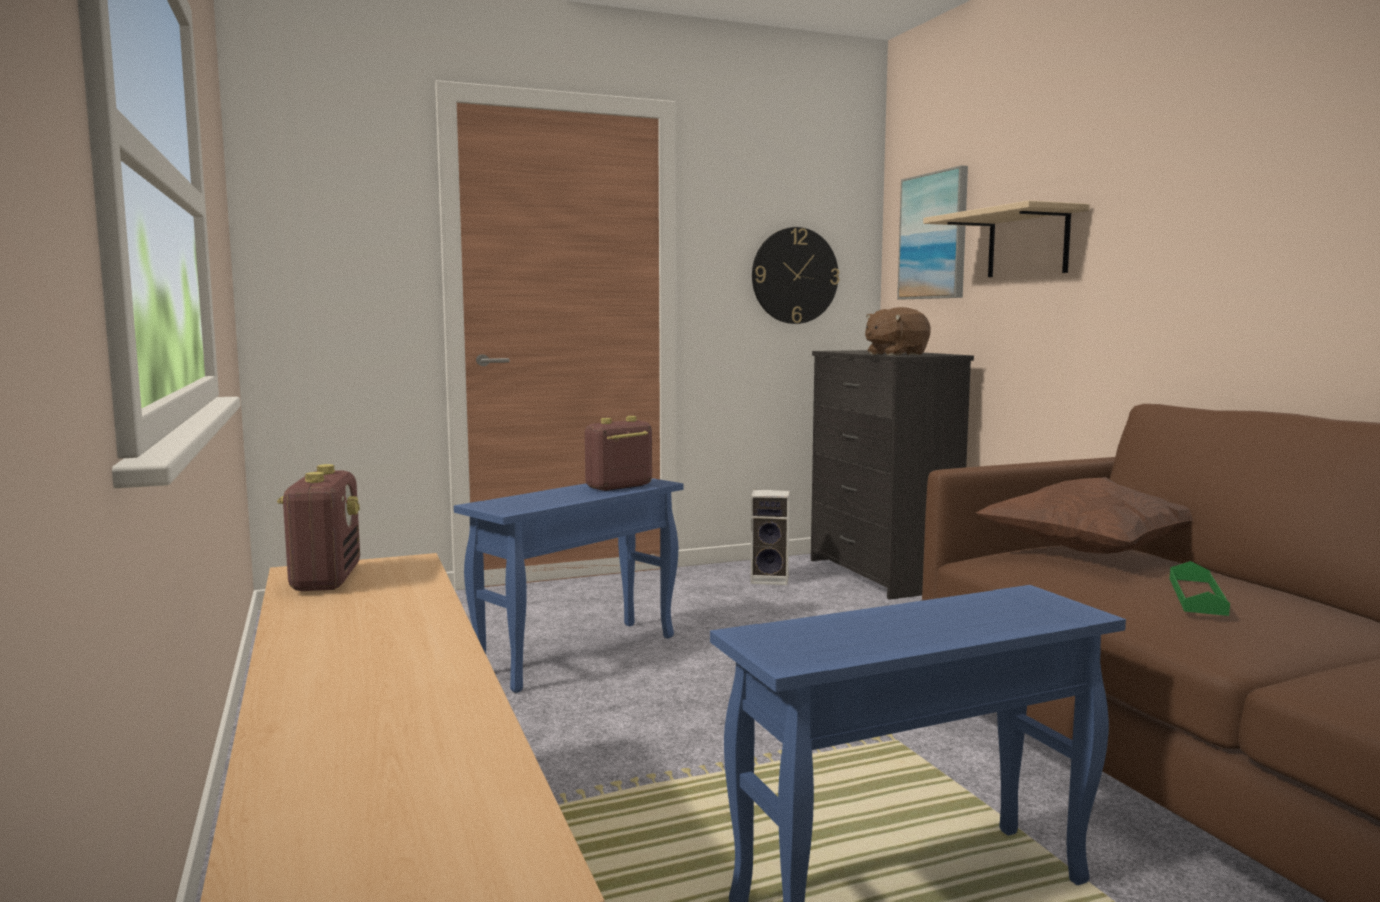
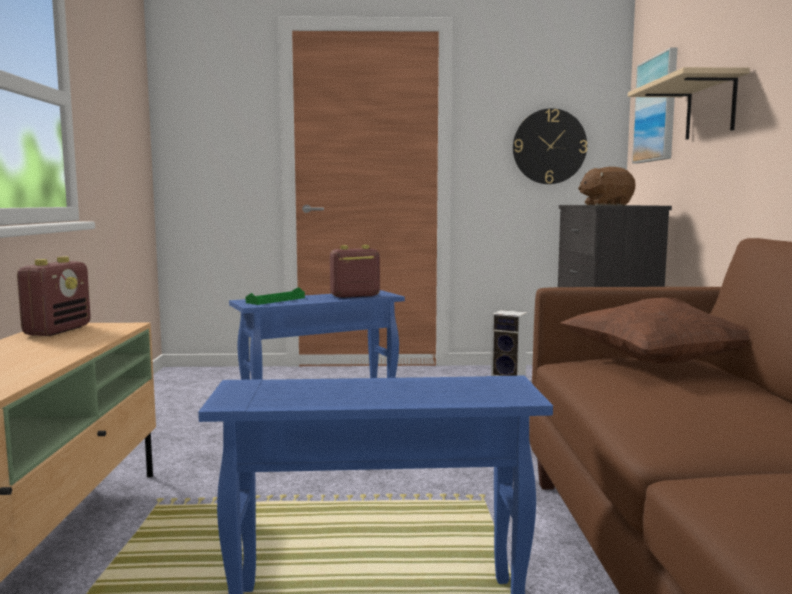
camera: 20 degrees right, 0 degrees up
green tray [1170,561,1230,616] -> green tray moved to [246,287,305,305]

